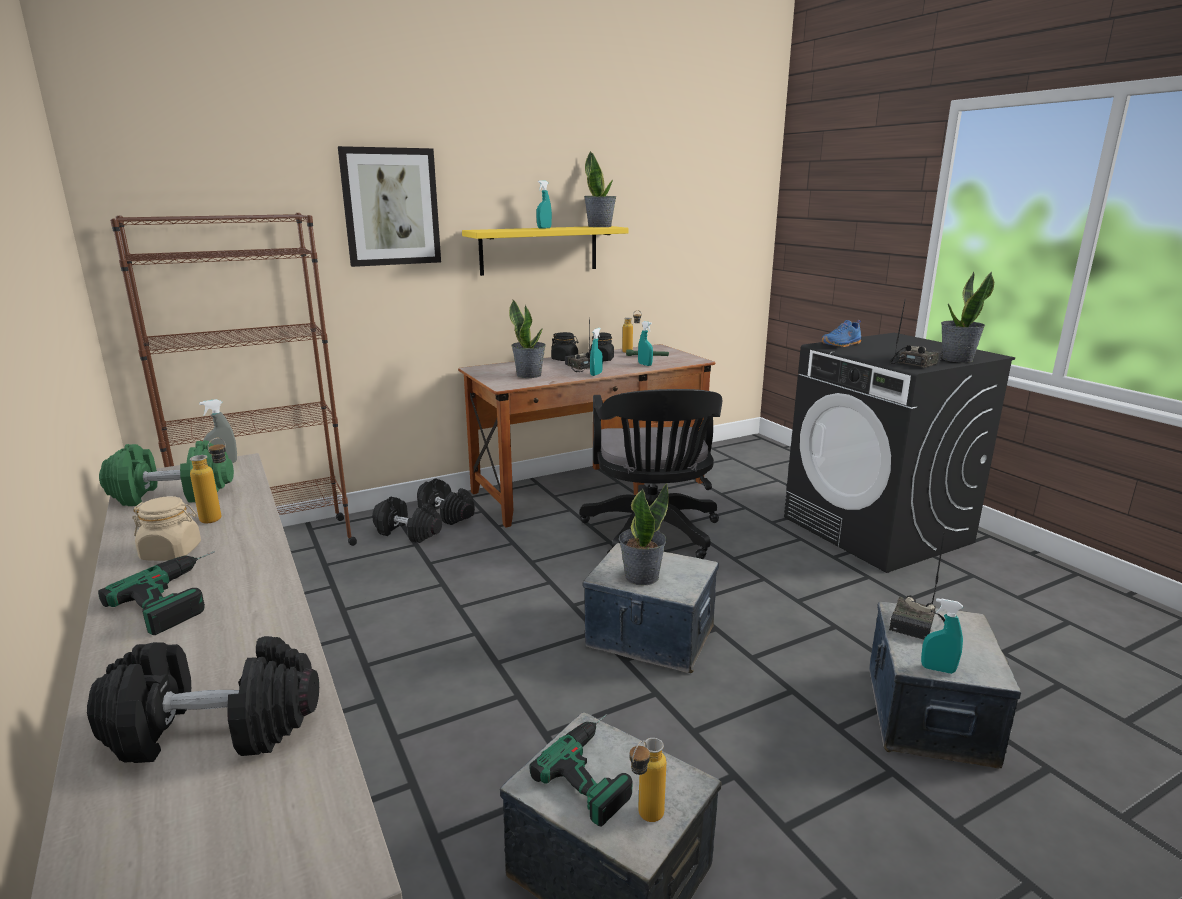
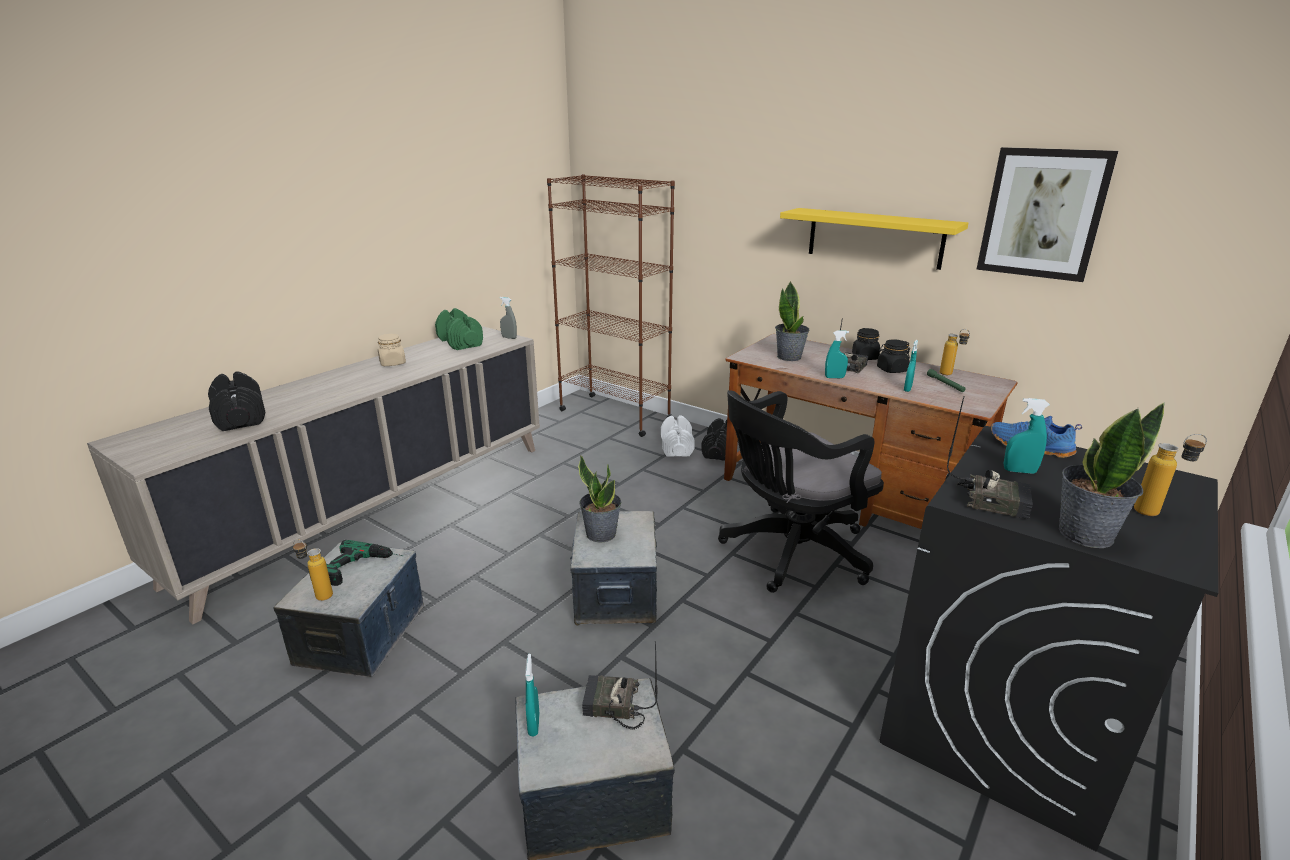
camera: 65 degrees right, 5 degrees up
power drill [98,551,215,635] -> none
bottle [190,438,226,523] -> bottle moved to [1134,434,1207,516]
picture [338,146,441,267] -> picture moved to [976,147,1118,282]
black dumbbell [372,497,442,543] -> white dumbbell [661,415,695,457]
turquoise spray bottle [537,180,552,229] -> turquoise spray bottle moved to [1004,398,1050,474]
potted plant [584,151,617,227] -> none

